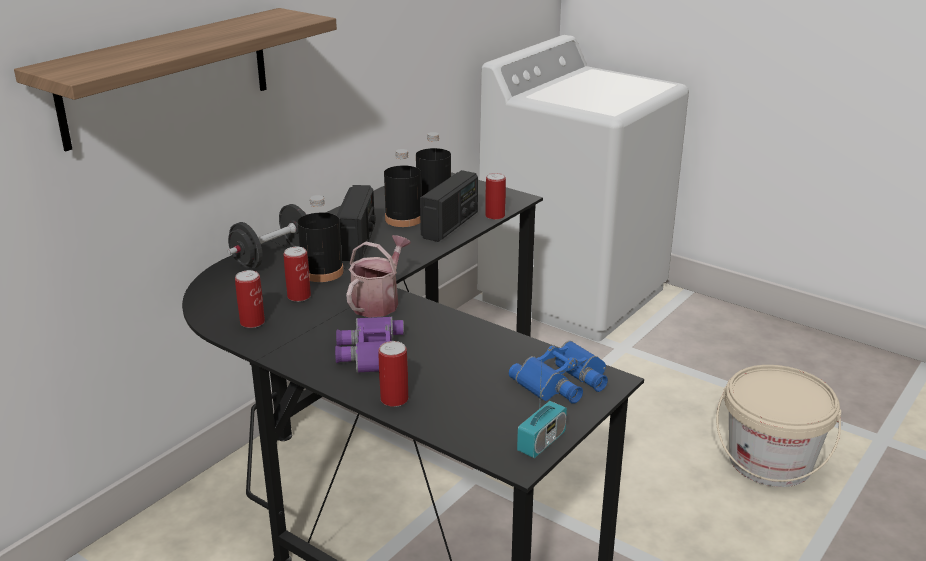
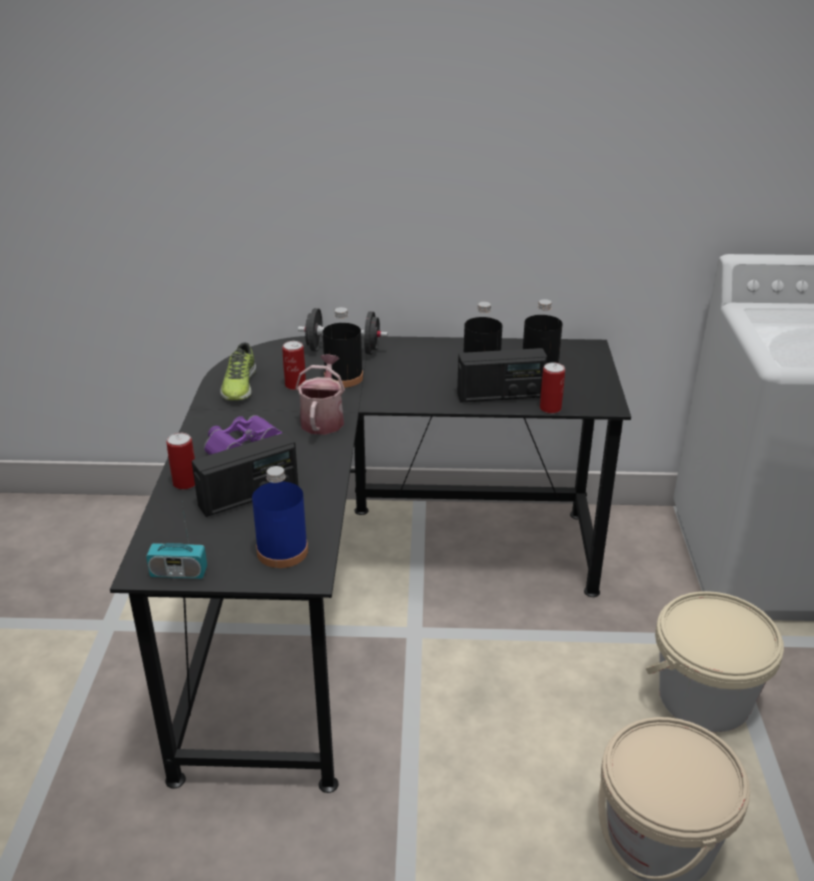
camera: 55 degrees right, 5 degrees up
shelf [14,8,337,151] -> none
can [235,270,265,328] -> shoe [220,343,256,400]
radio [336,185,376,261] -> radio moved to [192,432,298,517]
watering can [346,235,411,317] -> watering can turned 75 degrees counterclockwise [296,354,345,435]
blue binoculars [509,341,608,404] -> blue bottle [252,466,308,568]
none -> beige bucket [646,591,784,732]

